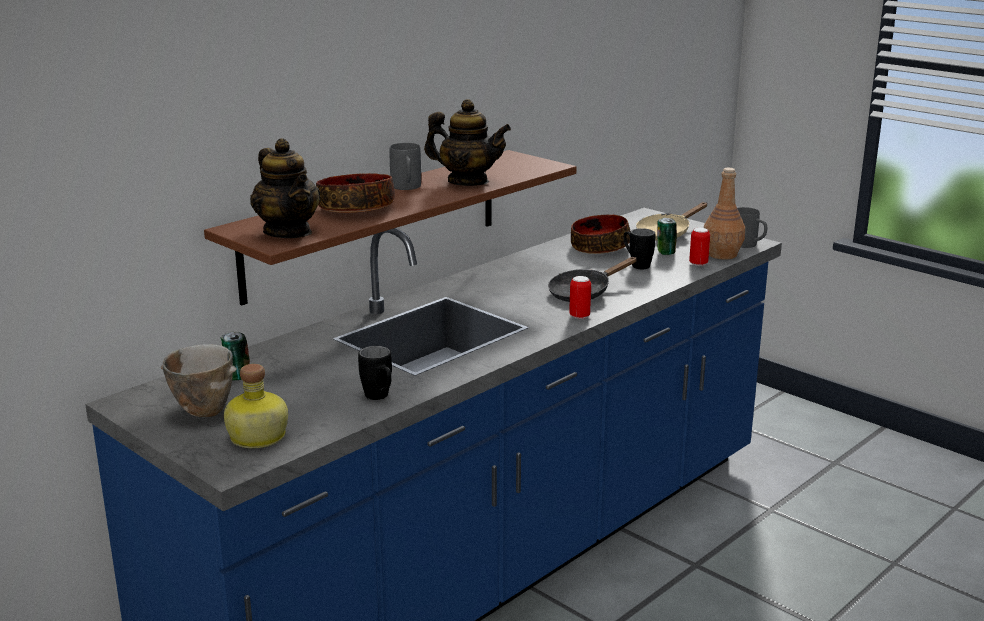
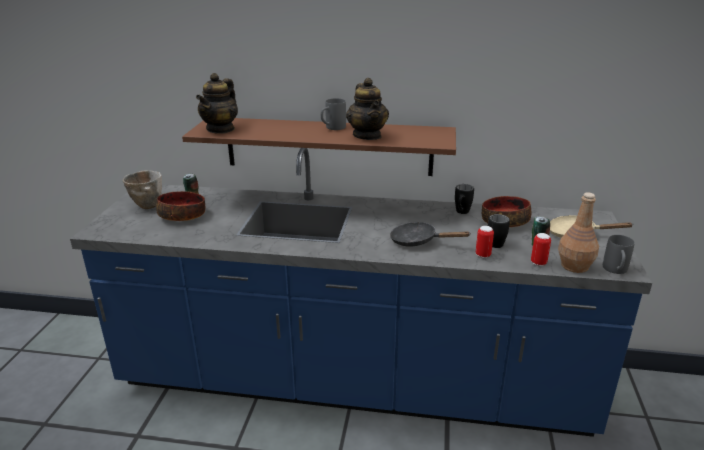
camera: 55 degrees right, 5 degrees up
bottle [224,364,288,449] -> none
bowl [316,173,395,213] -> bowl moved to [156,191,205,221]
black mug [358,346,392,400] -> black mug moved to [455,184,474,214]
can [569,276,591,319] -> can moved to [476,226,494,258]

